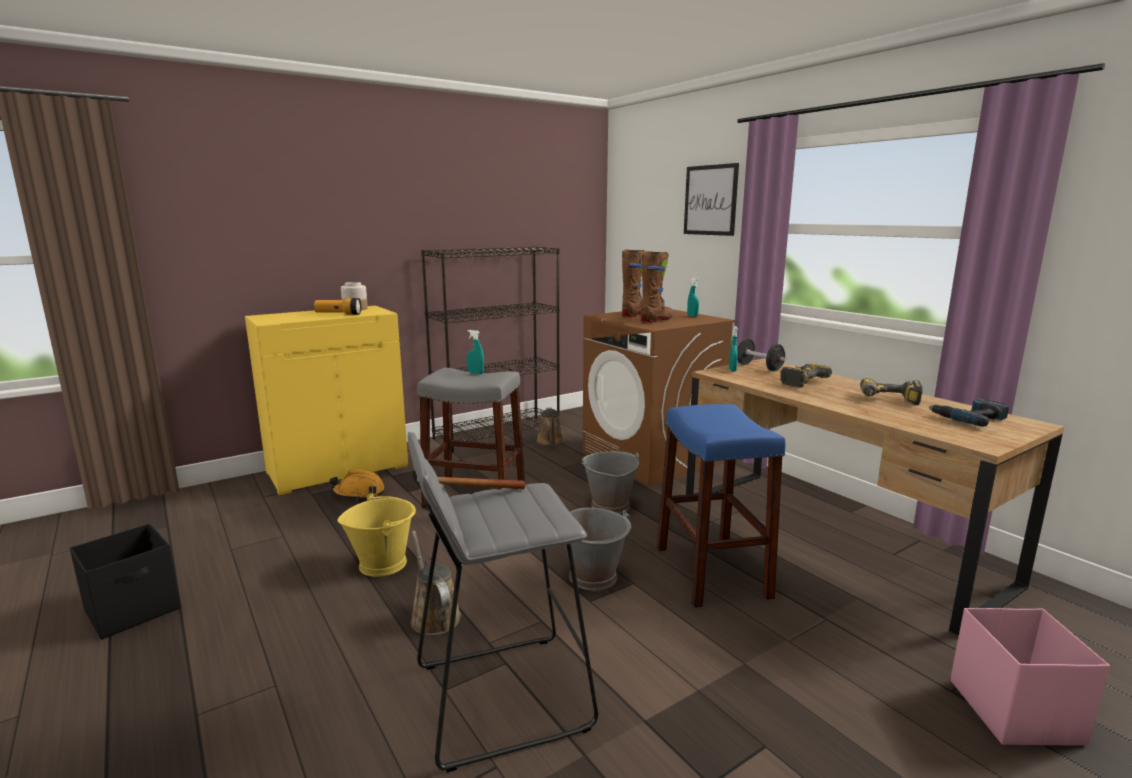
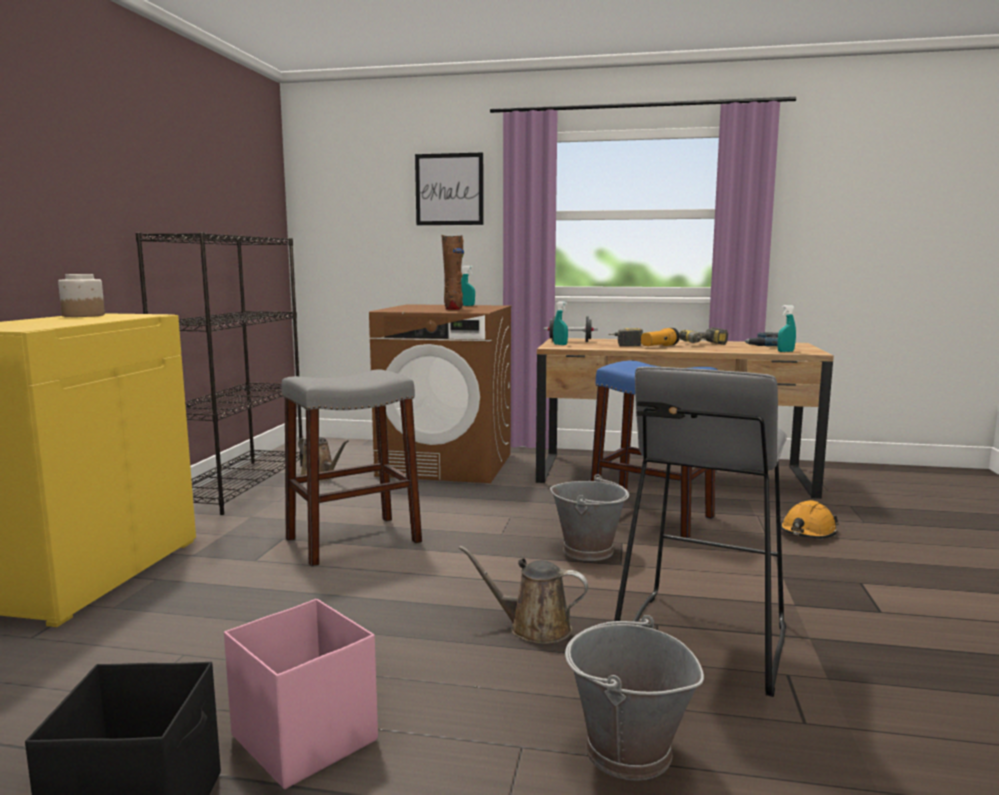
camera: 45 degrees left, 5 degrees down
flashlight [314,298,361,315] -> flashlight moved to [641,328,680,346]
orange hard hat [329,469,385,500] -> orange hard hat moved to [781,500,839,538]
yellow bucket [337,493,416,577] -> none
turquoise spray bottle [467,330,484,374] -> turquoise spray bottle moved to [777,305,796,352]
grey bucket [581,451,639,514] -> grey bucket moved to [565,615,704,780]
brown boot [622,249,645,317] -> none
pink storage box [950,608,1110,746] -> pink storage box moved to [224,599,378,789]

